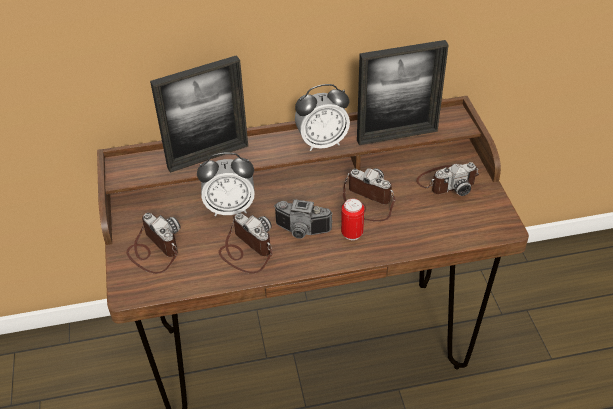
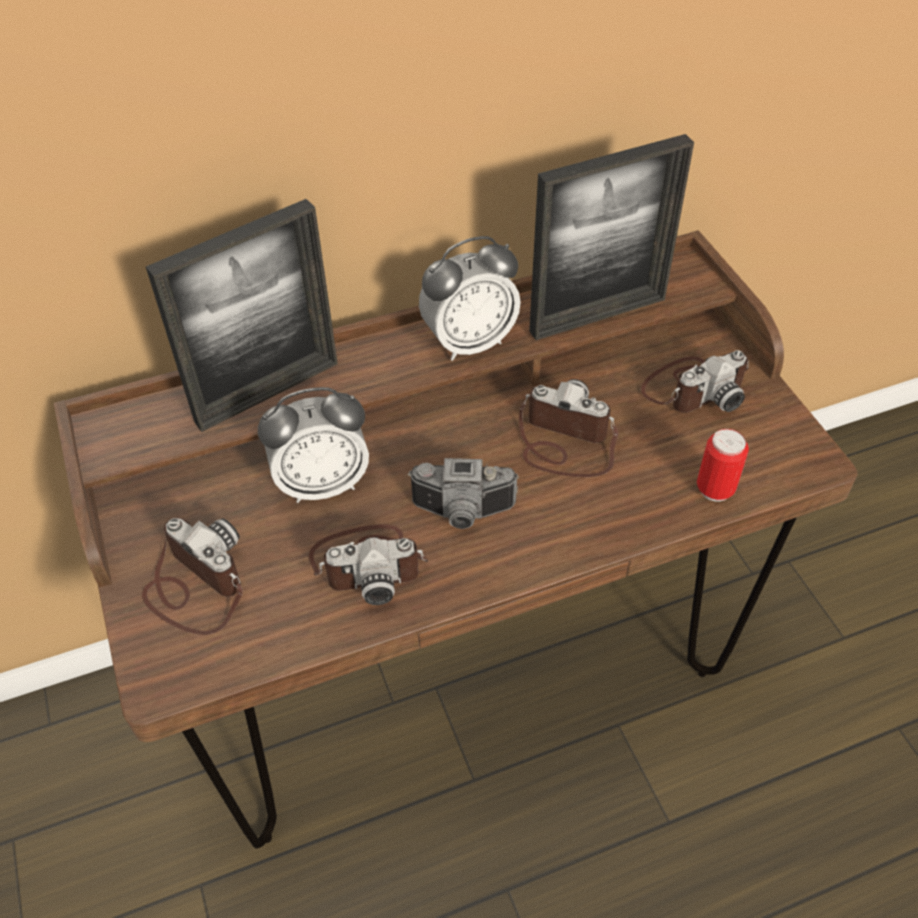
camera: 10 degrees left, 5 degrees up
camera [218,213,273,274] -> camera turned 135 degrees clockwise [309,524,428,605]
can [341,199,364,240] -> can moved to [697,429,749,502]

